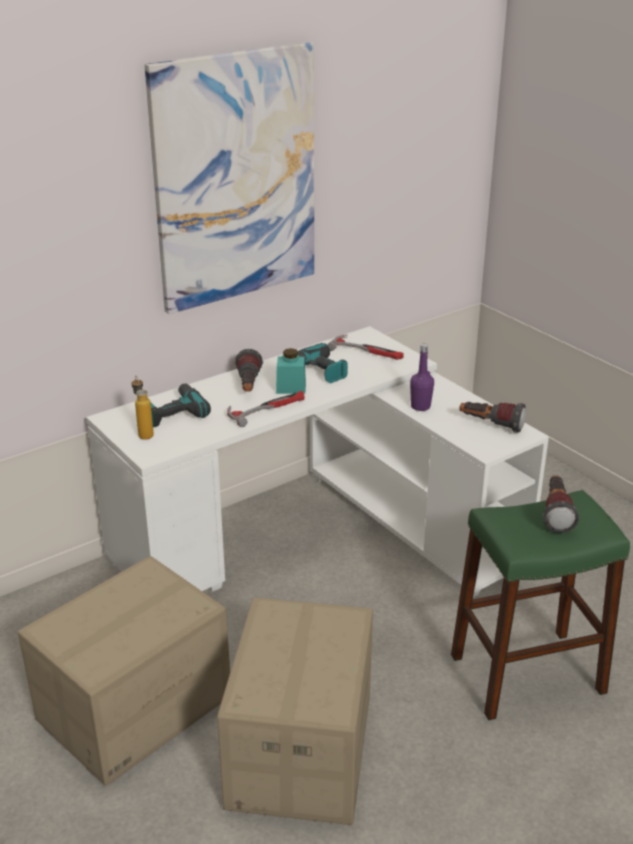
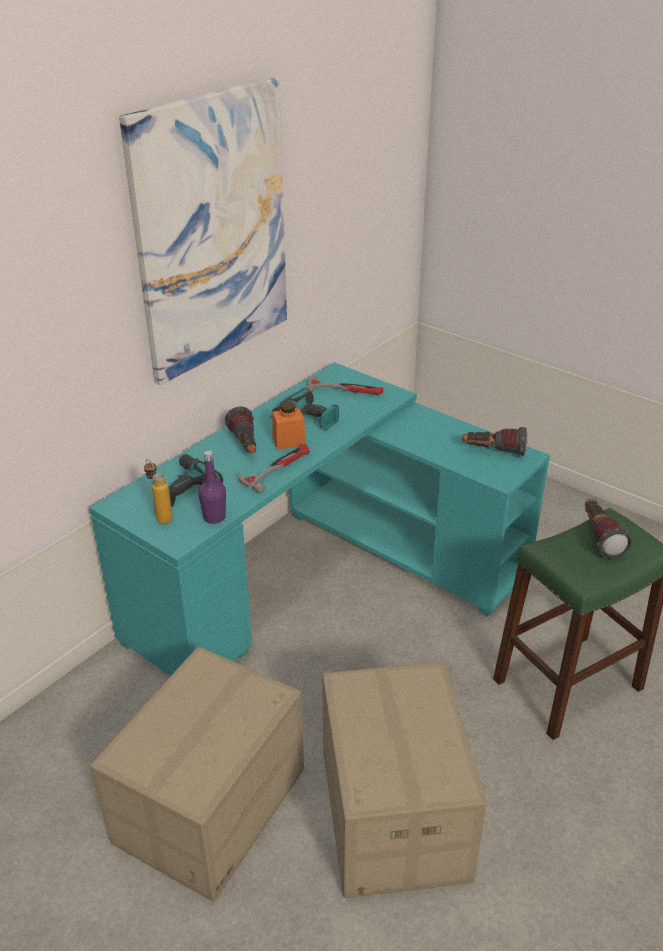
camera: 15 degrees left, 5 degrees up
white desk [86,326,549,597] -> turquoise desk [89,362,550,676]
turquoise jar [276,348,306,394] -> orange jar [272,402,306,450]
purple bottle [410,344,434,411] -> purple bottle moved to [198,450,226,524]

